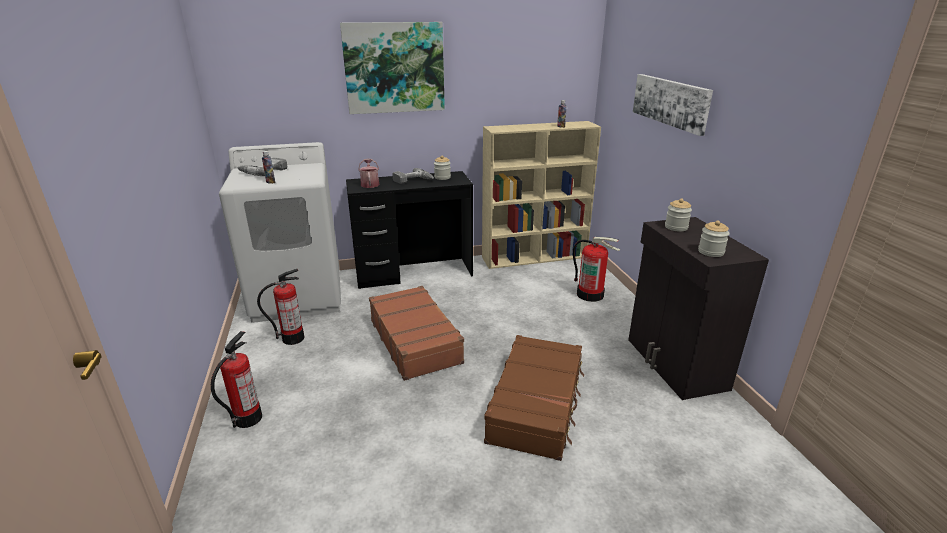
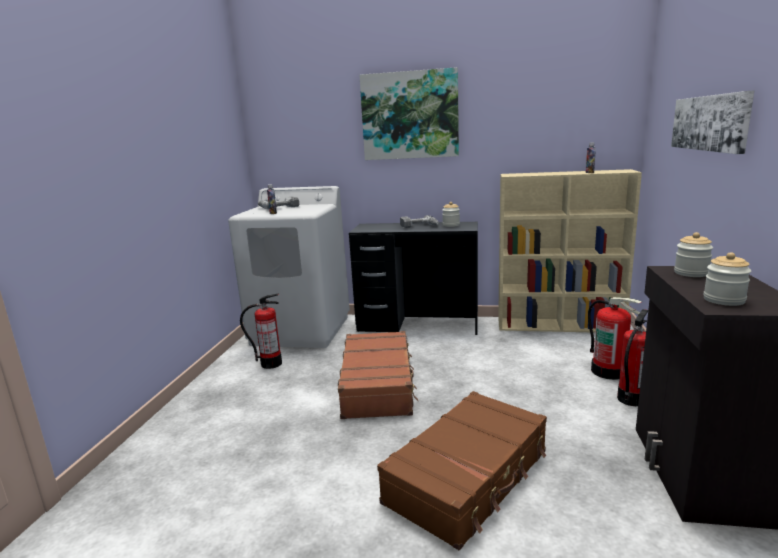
camera: 25 degrees right, 10 degrees down
fire extinguisher [211,331,262,428] -> fire extinguisher moved to [617,309,648,406]
watering can [358,159,379,188] -> none

